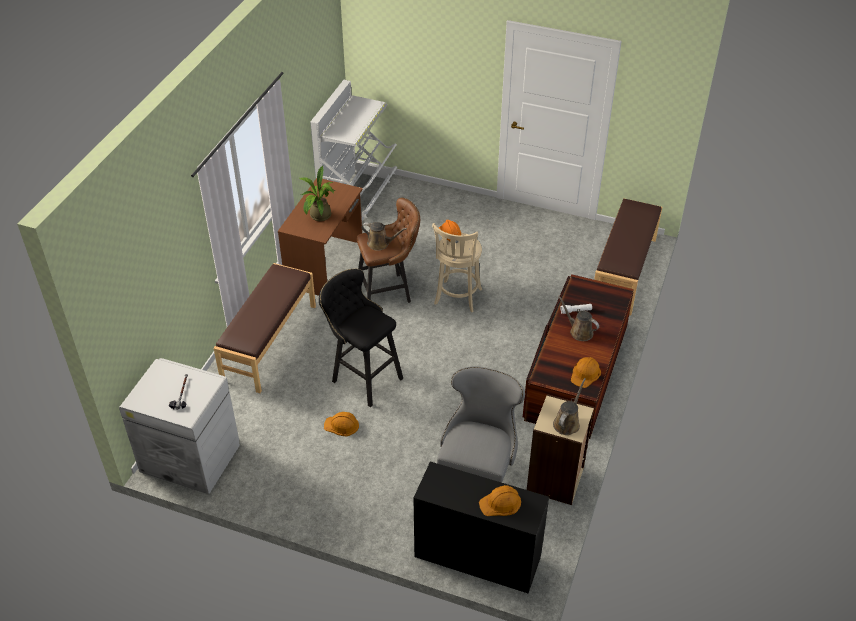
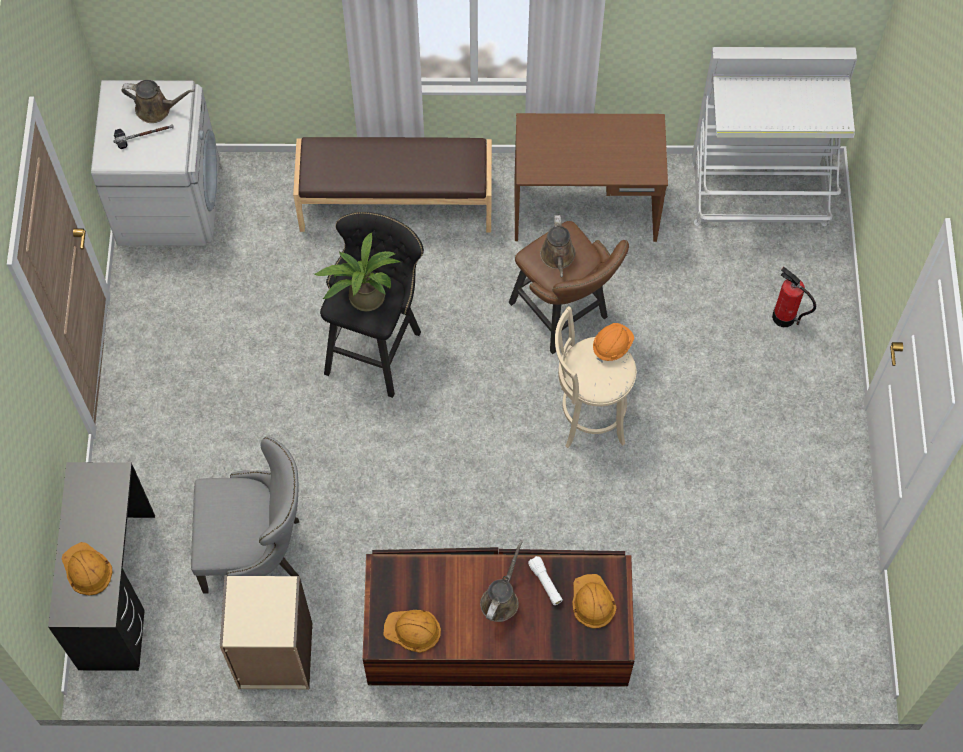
camera: 70 degrees right, 20 degrees up
potted plant [300,165,335,221] -> potted plant moved to [314,233,401,311]
orange hard hat [324,412,359,436] -> orange hard hat moved to [572,574,616,629]
brown watering can [553,378,586,435] -> brown watering can moved to [121,80,195,123]
brown bench [594,198,662,316] -> none
none -> fire extinguisher [772,267,816,327]

